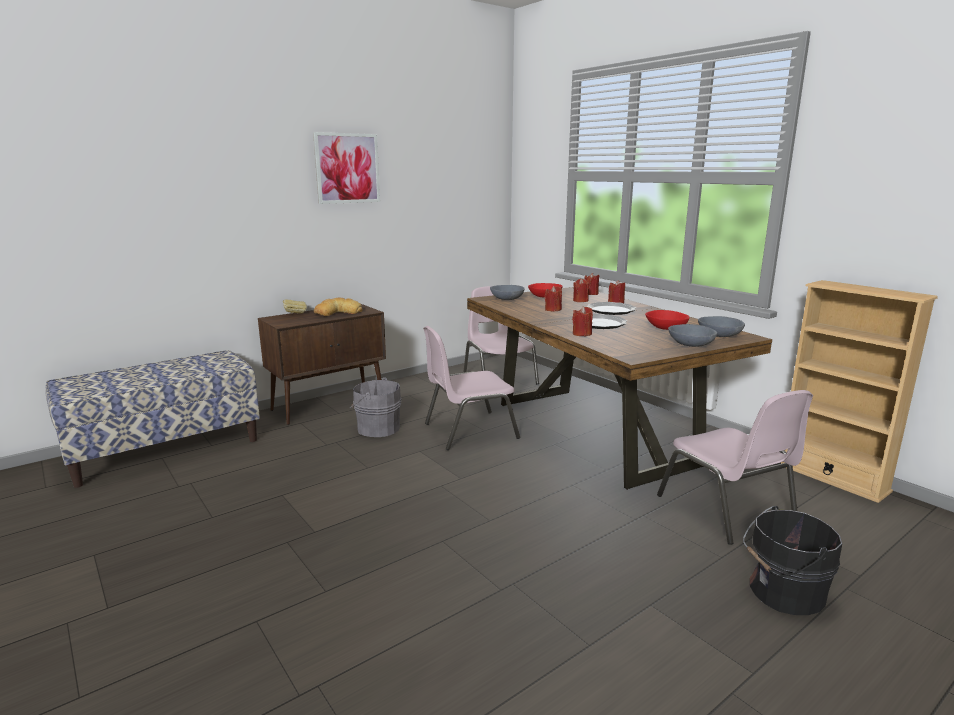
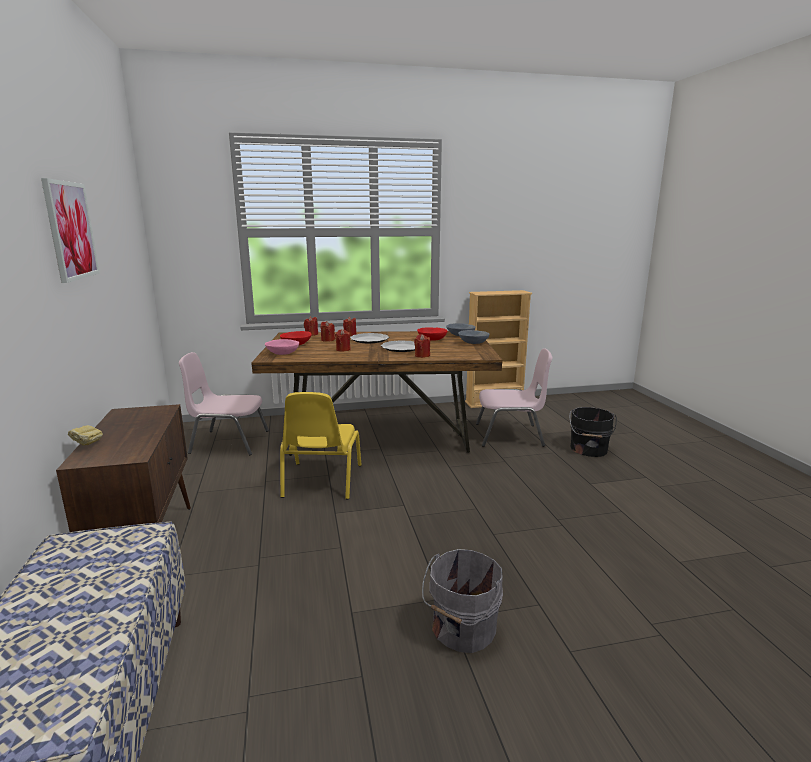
camera: 65 degrees left, 0 degrees up
bread [314,298,363,316] -> none
grey bucket [350,377,402,437] -> grey bucket moved to [422,549,503,653]
pink chair [423,326,520,450] -> yellow chair [280,392,362,499]
grey bowl [490,285,524,300] -> pink bowl [265,339,299,355]

